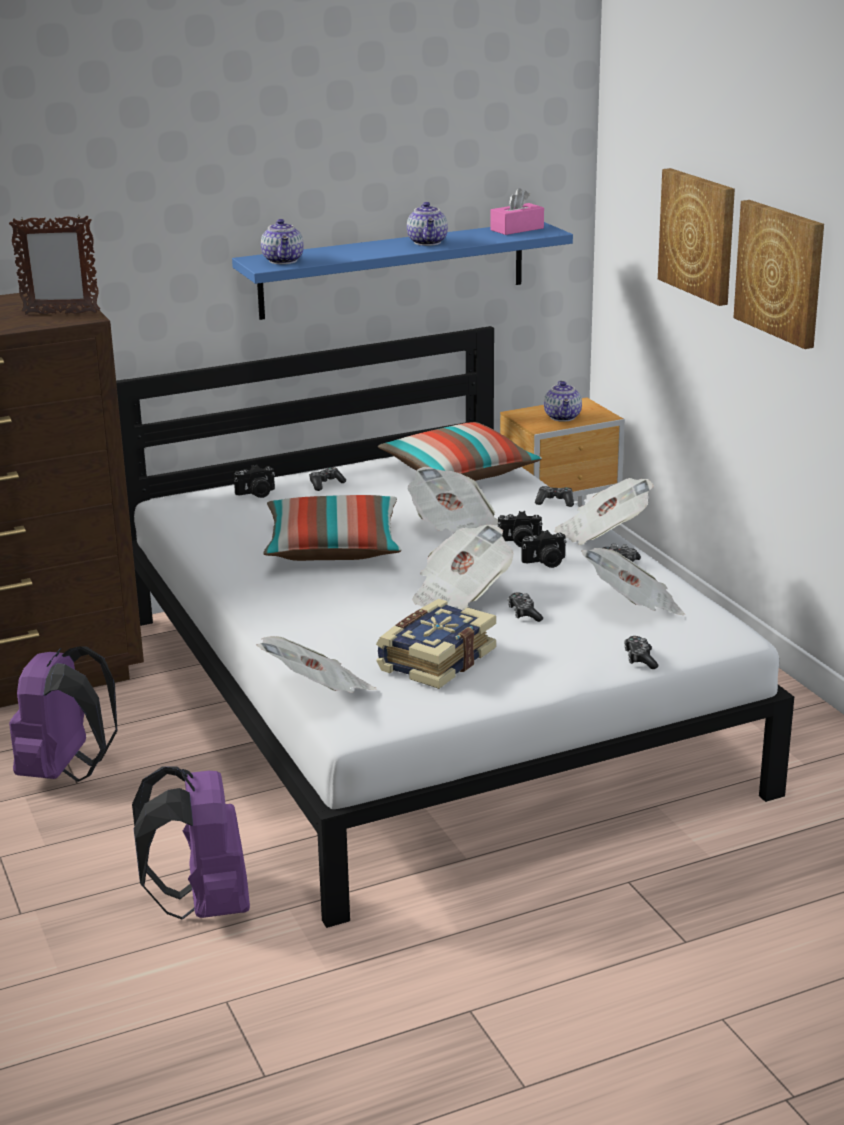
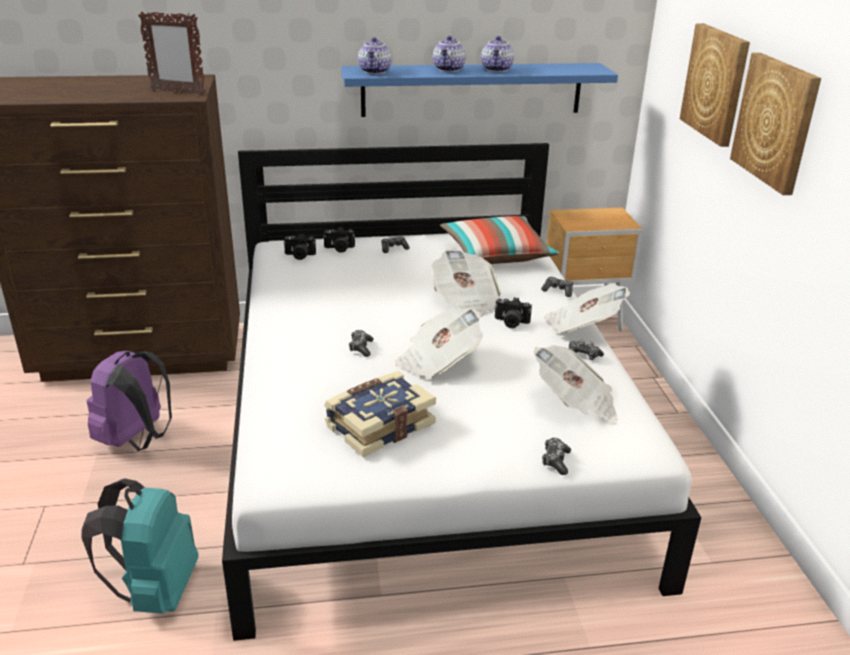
camera: 15 degrees right, 5 degrees up
purple backpack [132,766,250,920] -> turquoise backpack [82,478,199,614]
newspaper [256,636,376,693] -> none
pillow [263,495,402,561] -> none
pink tissue box [491,188,544,235] -> none
game controller [508,593,543,622] -> game controller moved to [349,330,374,357]
camera [521,530,567,568] -> camera moved to [283,234,316,260]
teapot [544,380,582,422] -> teapot moved to [433,36,466,72]

